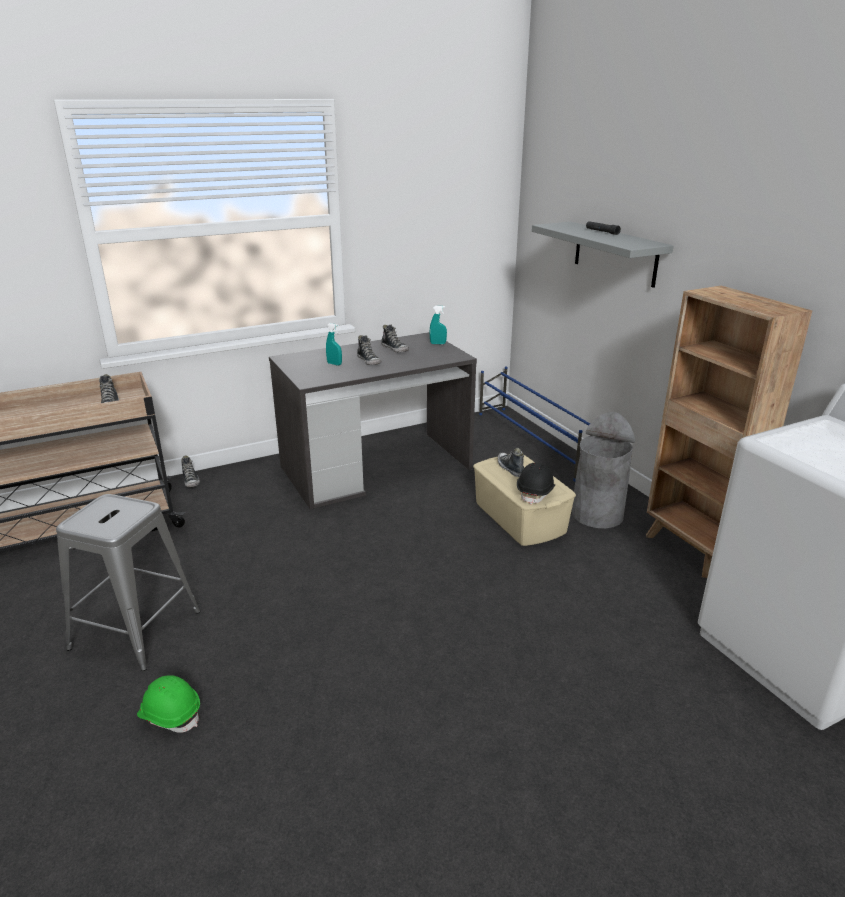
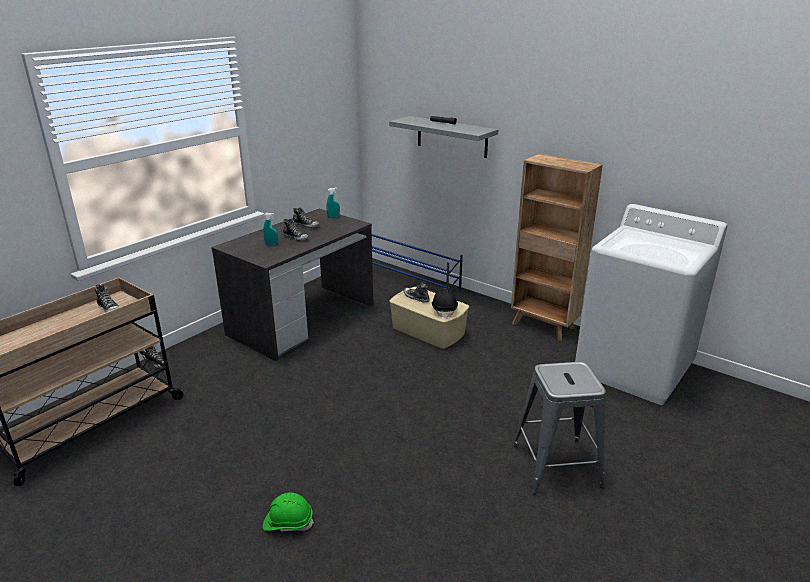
camera: 25 degrees left, 0 degrees up
grey stool [56,494,200,671] -> grey stool moved to [513,362,606,494]
grey trash can [572,412,635,528] -> none

